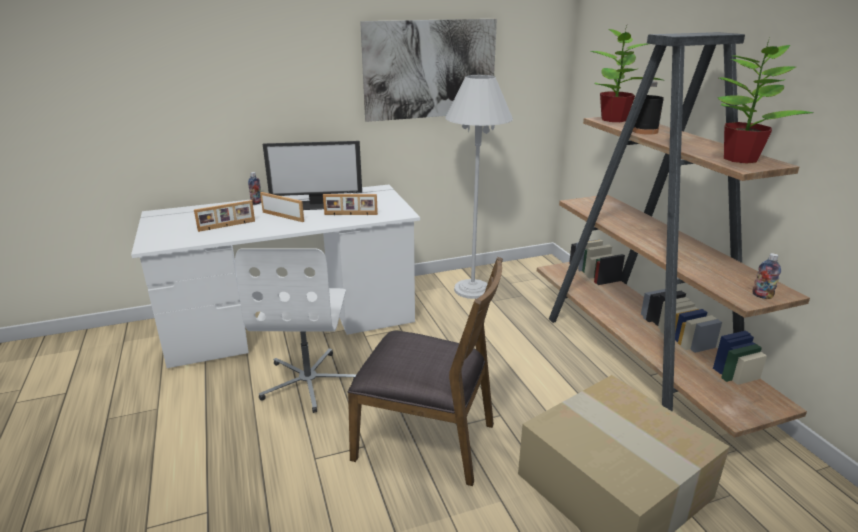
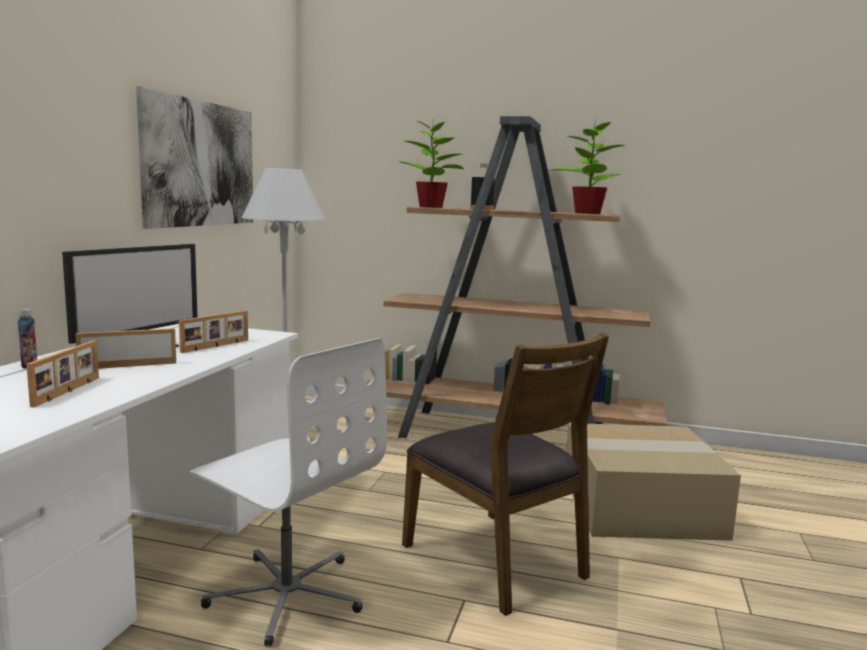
camera: 55 degrees left, 15 degrees down
brown chair [348,257,503,486] -> brown chair turned 90 degrees clockwise [402,333,609,616]
bottle [752,253,781,299] -> none

